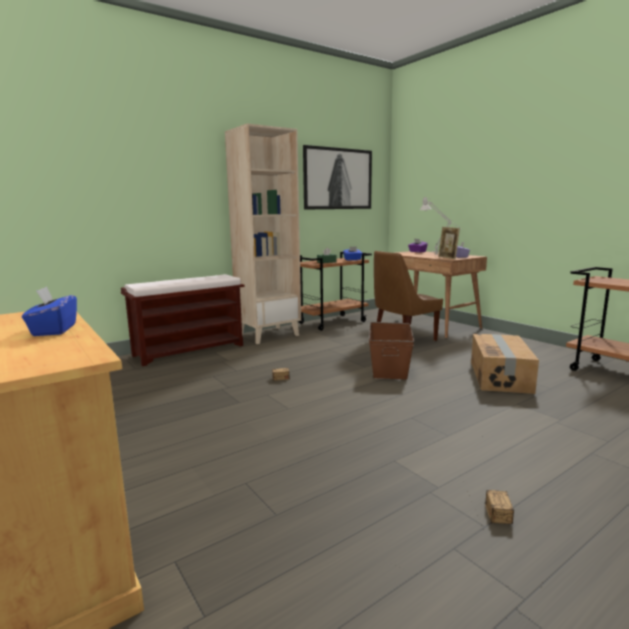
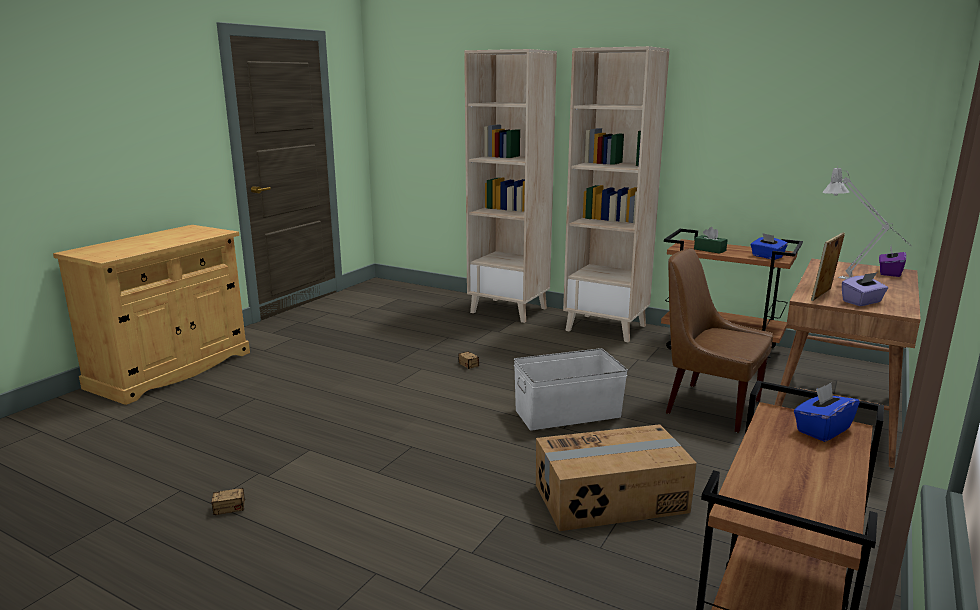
camera: 65 degrees right, 5 degrees up
blue tissue box [22,286,77,336] -> blue tissue box moved to [794,383,860,442]
brown bench [121,274,245,366] -> beige bookcase [464,49,557,323]
picture [303,145,372,210] -> none
brown storage box [369,322,414,380] -> white storage box [514,348,628,430]

